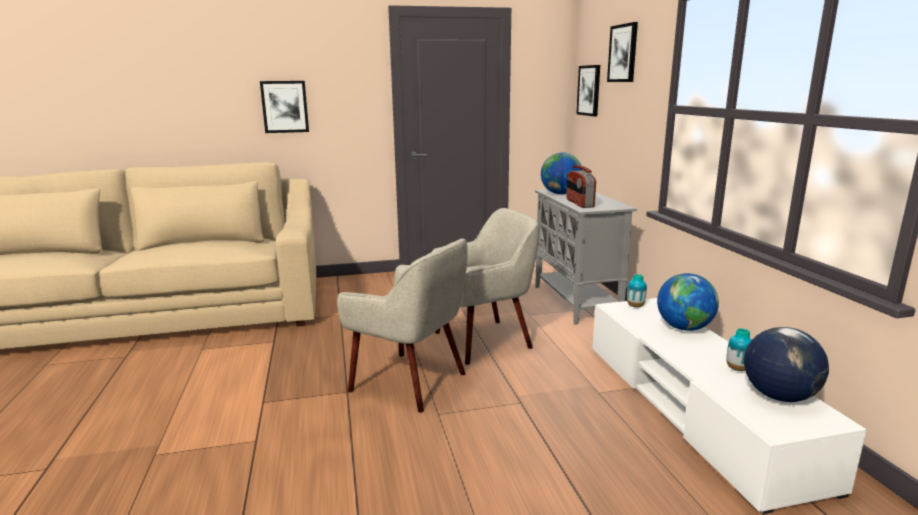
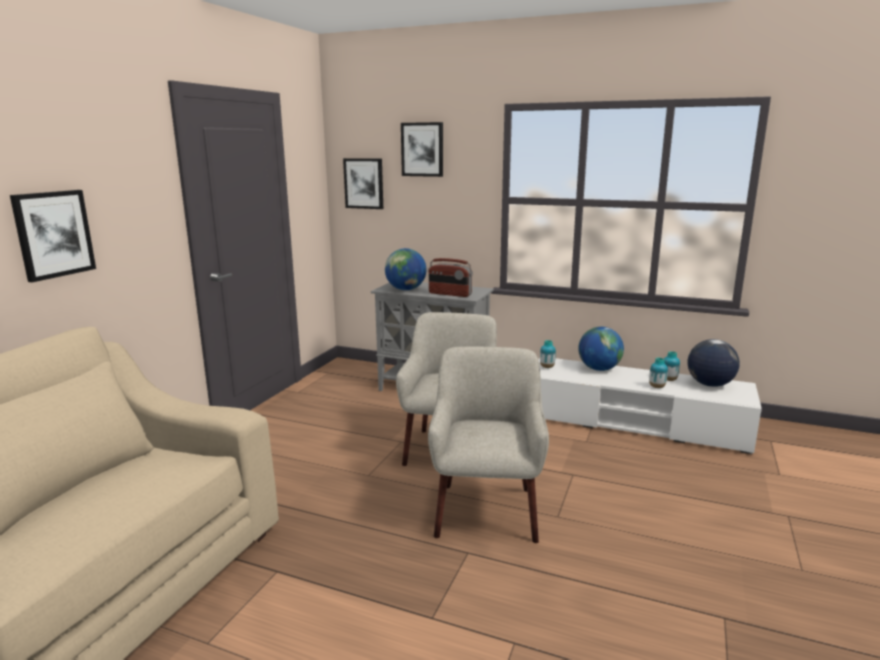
camera: 55 degrees left, 0 degrees up
beige armchair [337,238,468,413] -> beige armchair turned 60 degrees counterclockwise [428,347,549,543]
none -> vase [649,357,668,388]

